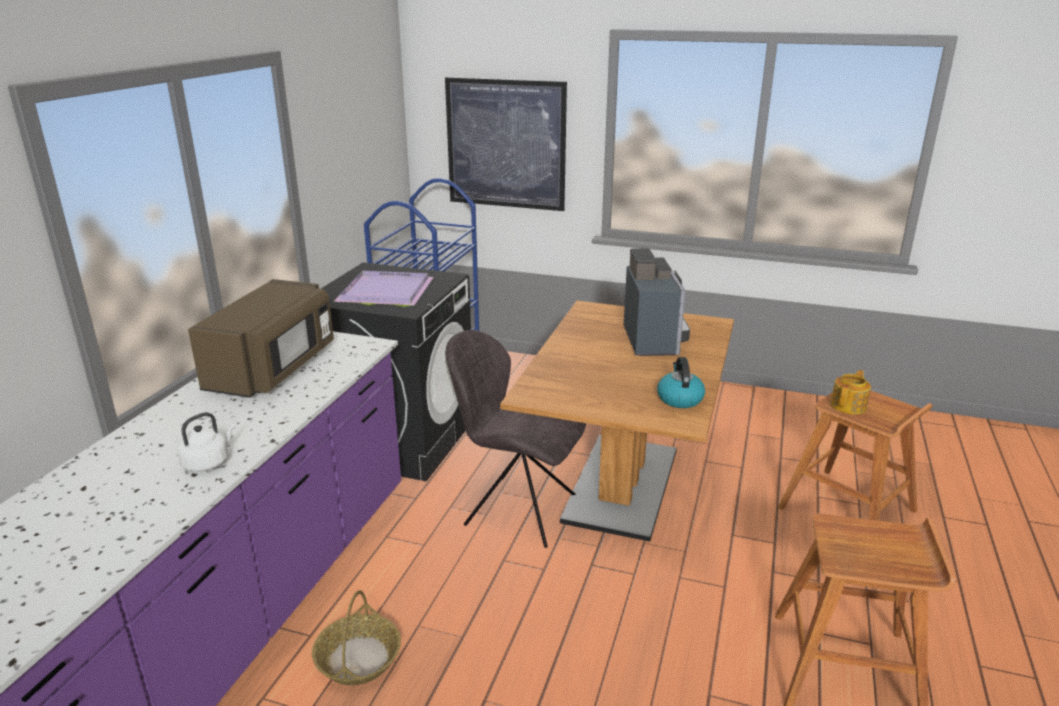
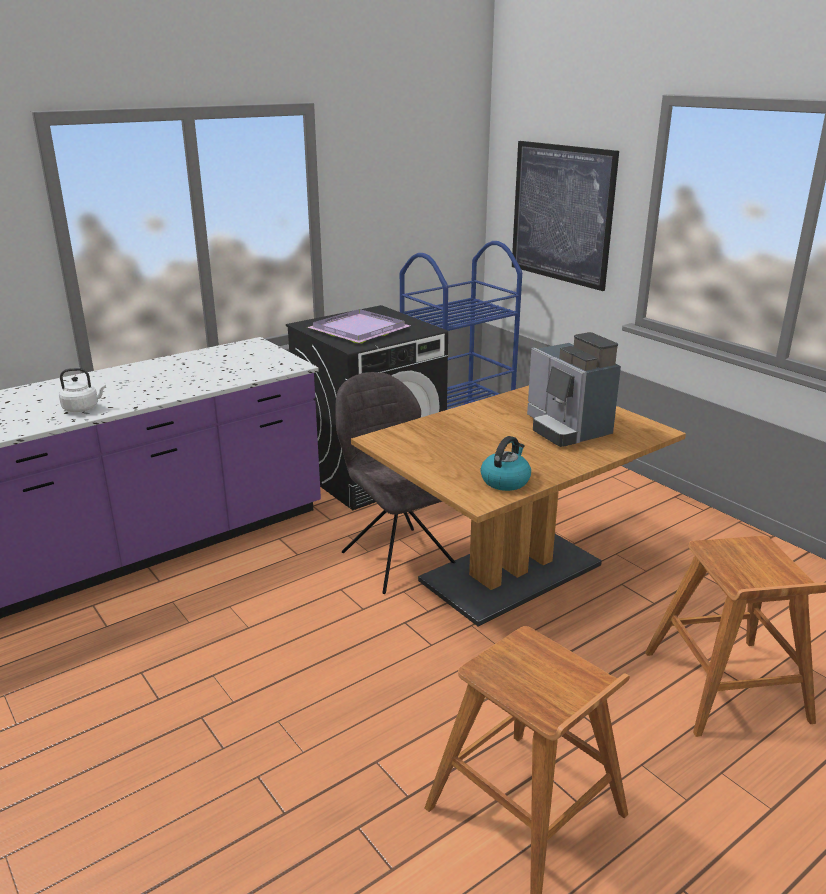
camera: 35 degrees right, 0 degrees up
brown microwave [188,279,334,398] -> none
basket [312,590,401,685] -> none
coffee machine [624,248,690,356] -> coffee machine turned 120 degrees clockwise [527,332,621,447]
teapot [830,370,871,415] -> none

